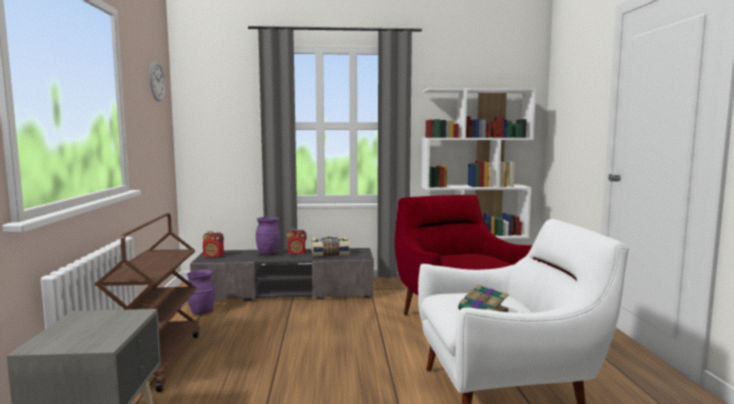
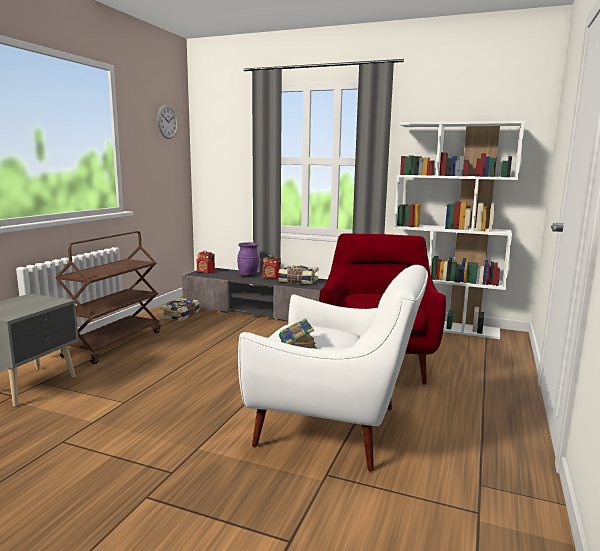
camera: 25 degrees right, 5 degrees up
purple vase [187,269,215,315] -> book [160,298,200,321]

